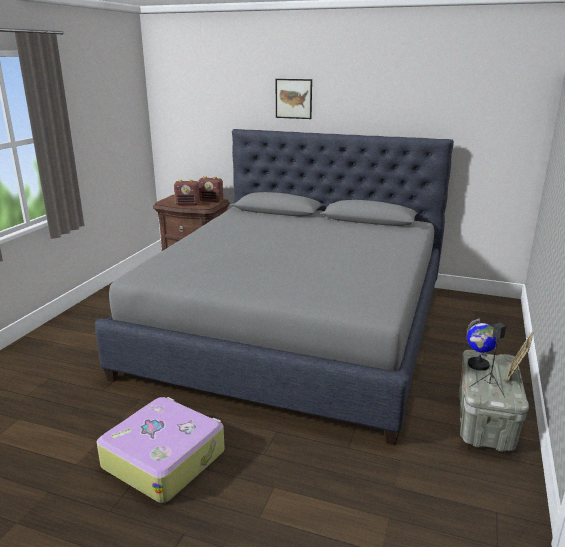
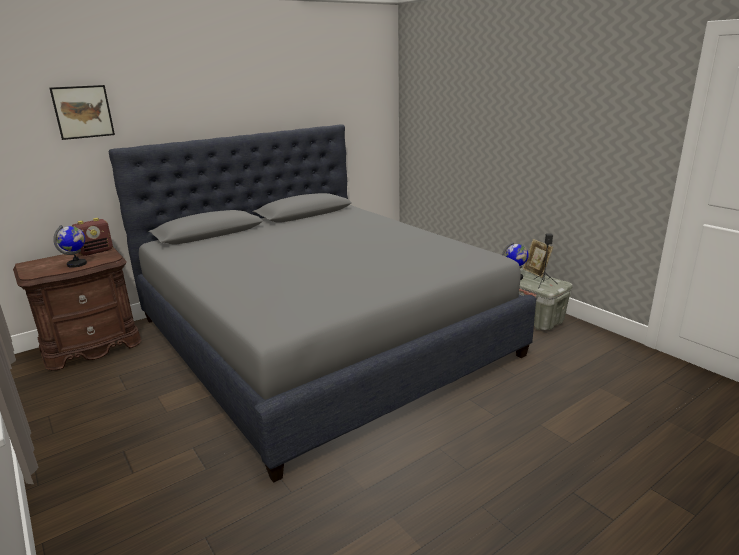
camera: 55 degrees left, 0 degrees up
suitcase [97,397,225,503] -> none
radio [174,180,200,206] -> globe [53,225,87,268]
picture [276,79,312,119] -> picture moved to [49,85,115,140]

